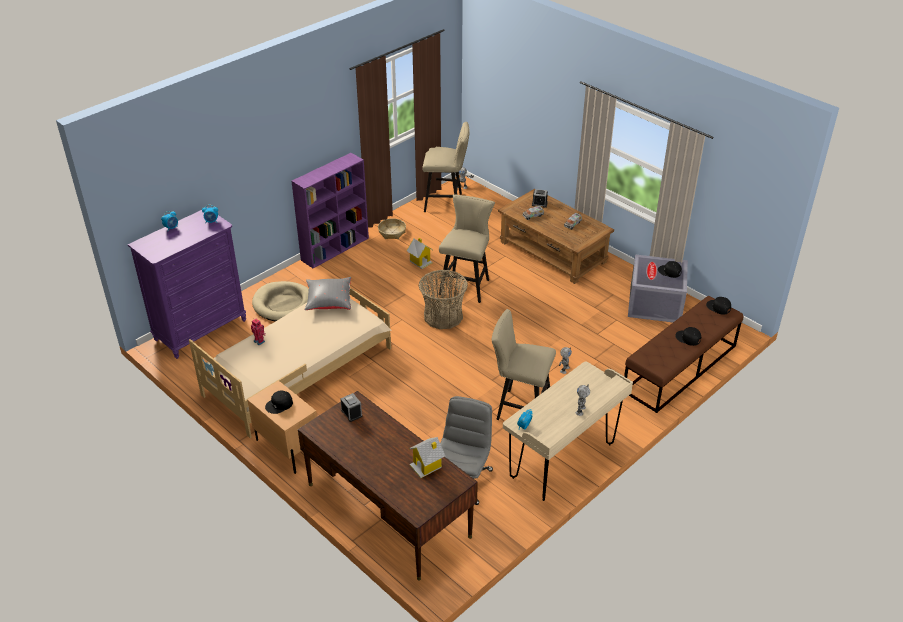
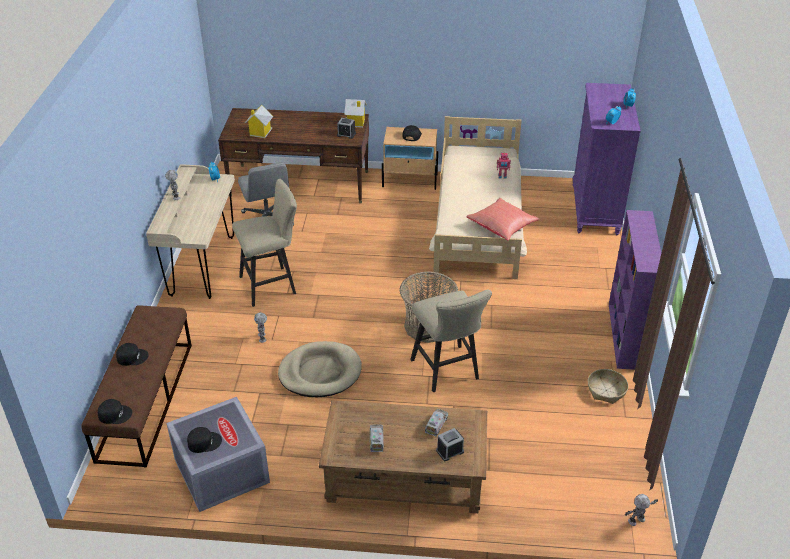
camera: 140 degrees right, 0 degrees up
beige dog bed [252,281,309,322] -> beige dog bed moved to [278,341,362,397]
grey pillow [304,277,351,310] -> red pillow [466,198,540,240]
toy house [406,238,433,269] -> toy house moved to [344,99,367,128]
beige stool [422,122,470,212] -> none

